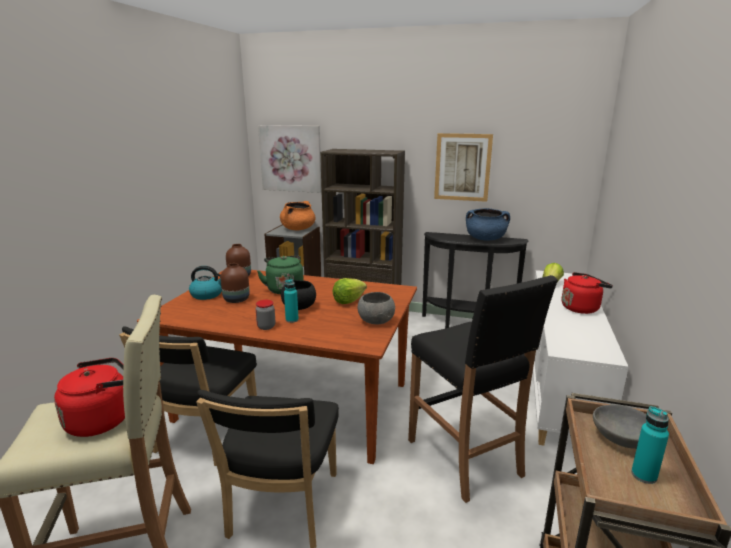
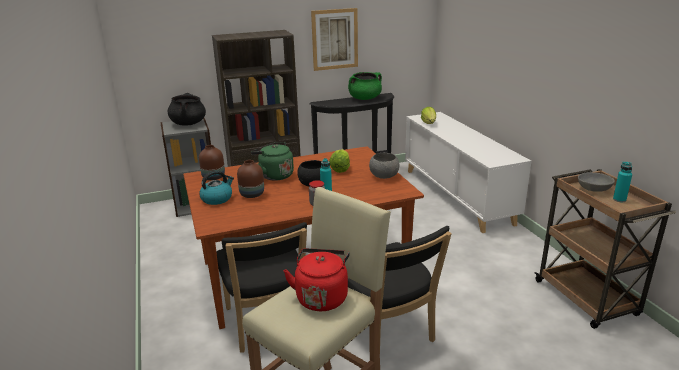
camera: 35 degrees left, 5 degrees up
picture [258,125,322,193] -> none
orange cooking pot [280,201,315,230] -> black cooking pot [167,93,206,126]
black stool [408,275,558,503] -> none
blue cooking pot [466,208,510,240] -> green cooking pot [348,72,382,100]
red kettle [562,272,613,314] -> none

